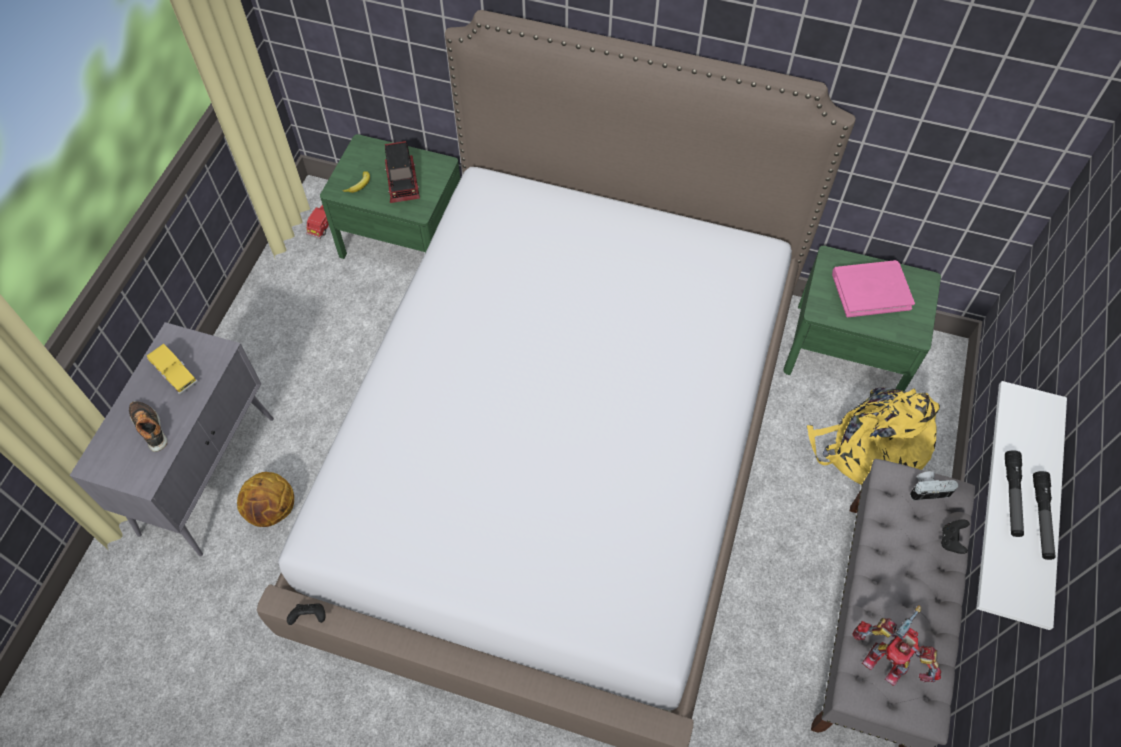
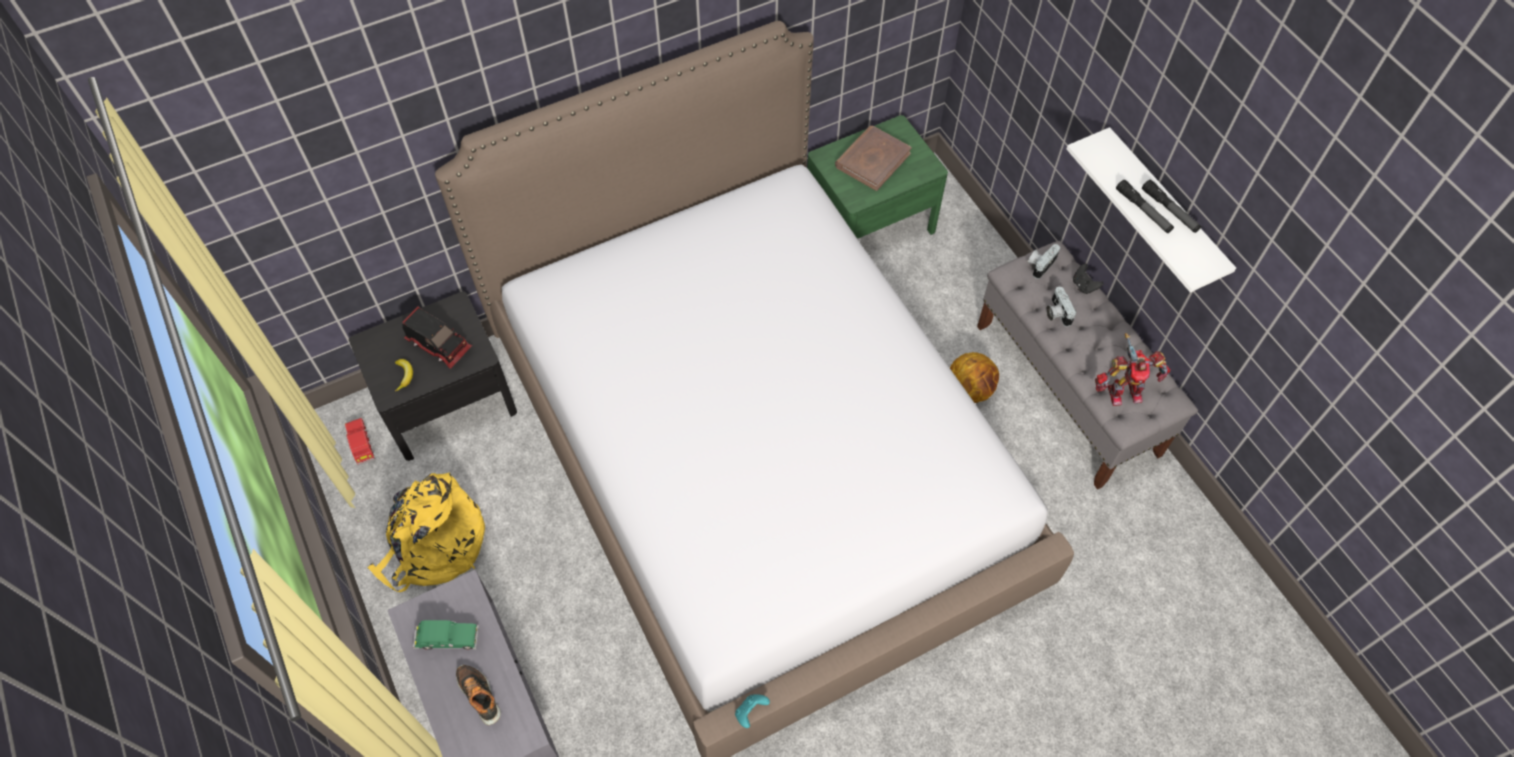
camera: 45 degrees left, 0 degrees up
shoe [129,401,168,452] -> shoe turned 45 degrees clockwise [456,665,501,725]
yellow toy car [147,344,198,395] -> green toy car [413,620,479,650]
basketball [237,472,294,527] -> basketball moved to [950,352,999,403]
black game controller [287,603,326,625] -> turquoise game controller [735,694,770,728]
green nightstand [320,134,460,259] -> black nightstand [349,292,517,461]
yellow backpack [807,388,940,485] -> yellow backpack moved to [367,472,485,592]
pink book [832,260,915,317] -> brown book [835,126,912,191]
none -> camera [1046,287,1076,327]

